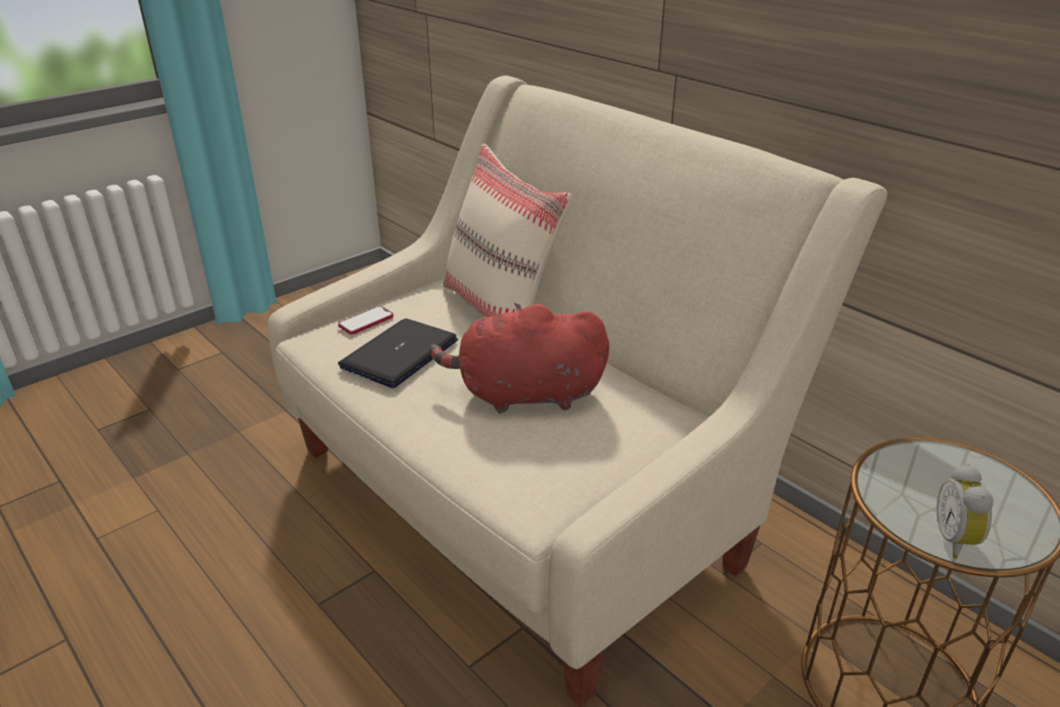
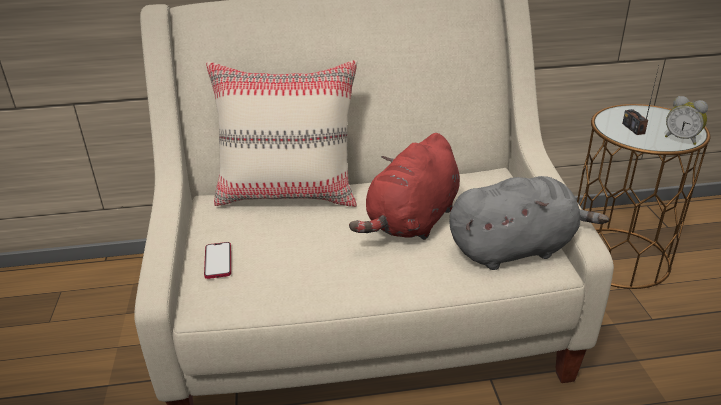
camera: 55 degrees left, 0 degrees up
laptop [338,318,458,388] -> none
none -> grey plush toy [449,176,609,270]
none -> radio [622,66,659,135]

